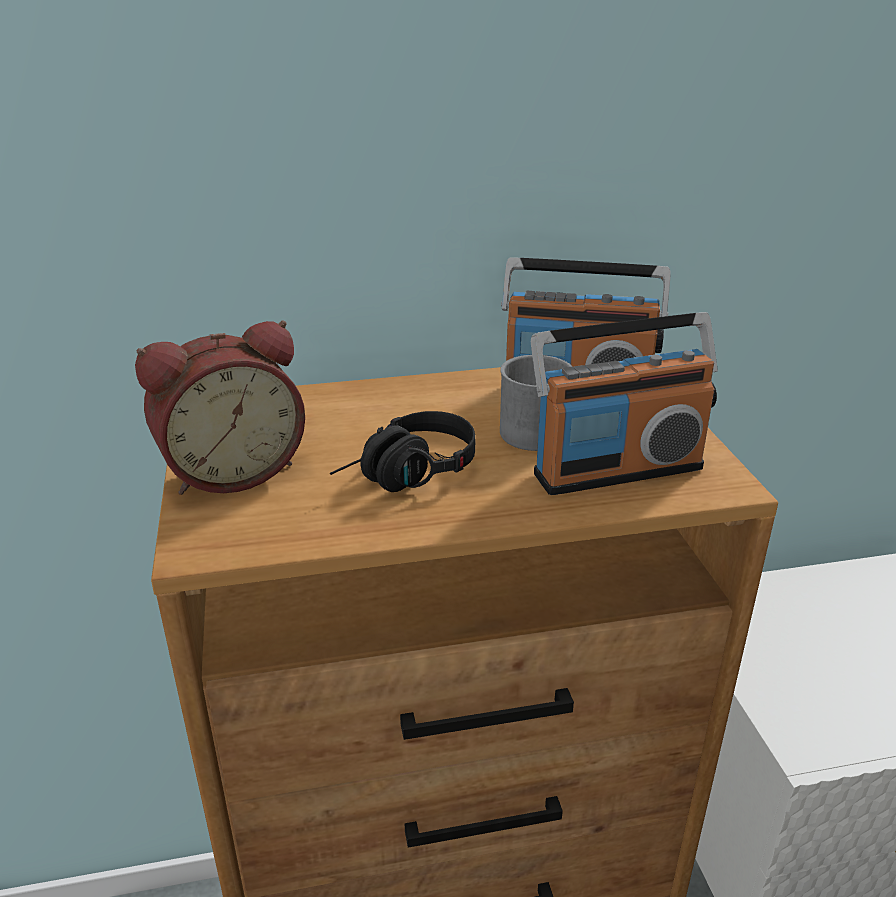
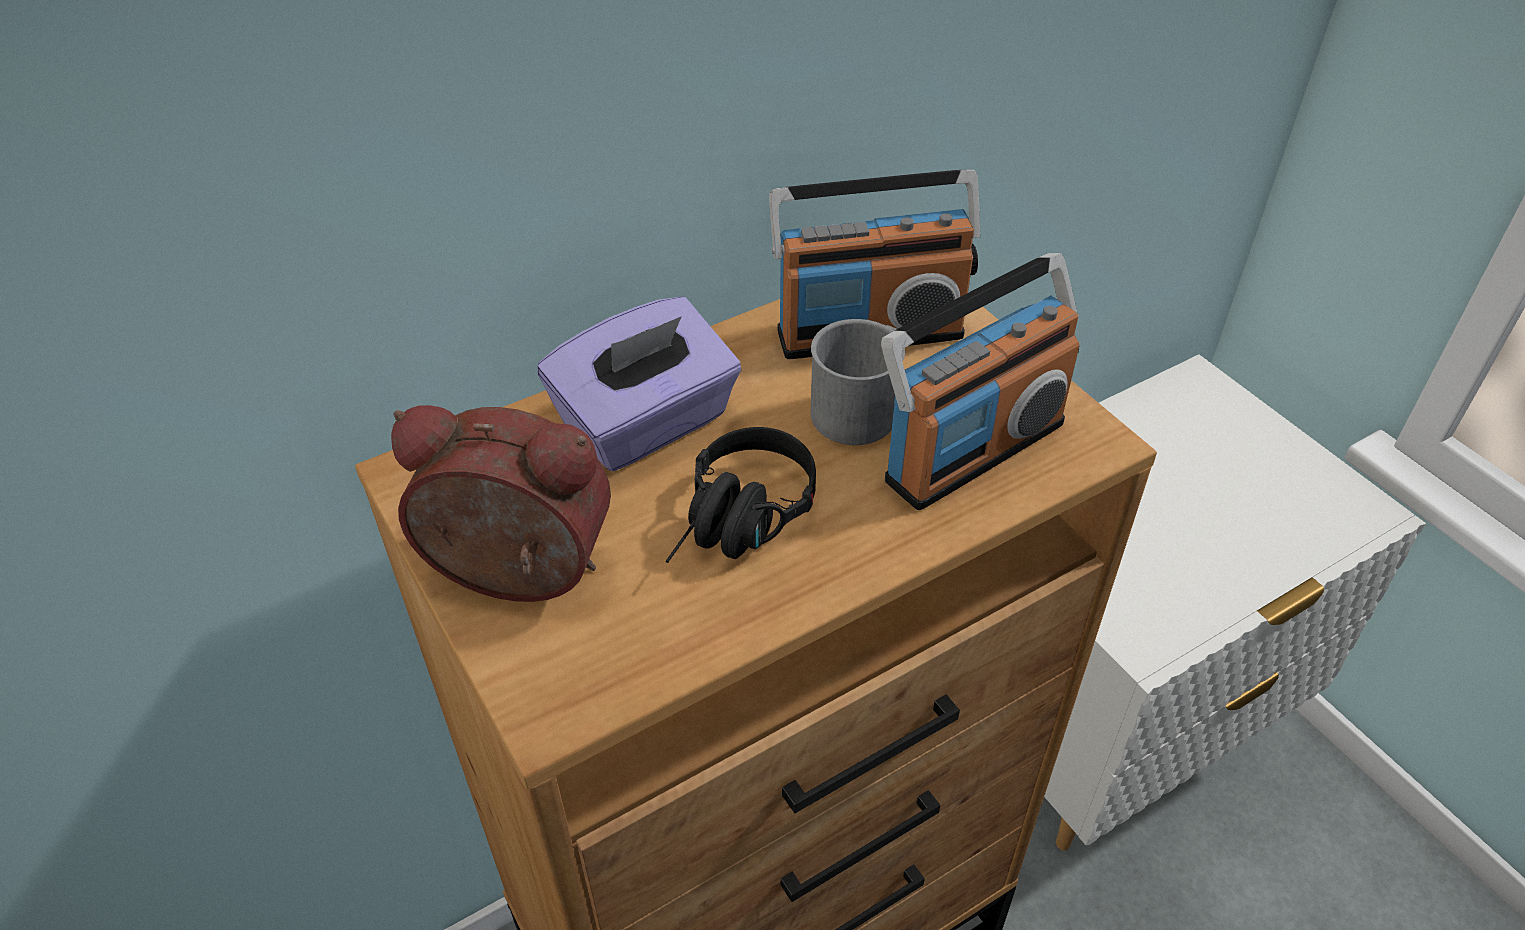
camera: 20 degrees left, 15 degrees up
alarm clock [135,320,305,495] -> alarm clock turned 120 degrees counterclockwise [391,405,611,602]
none -> purple tissue box [537,297,741,471]

